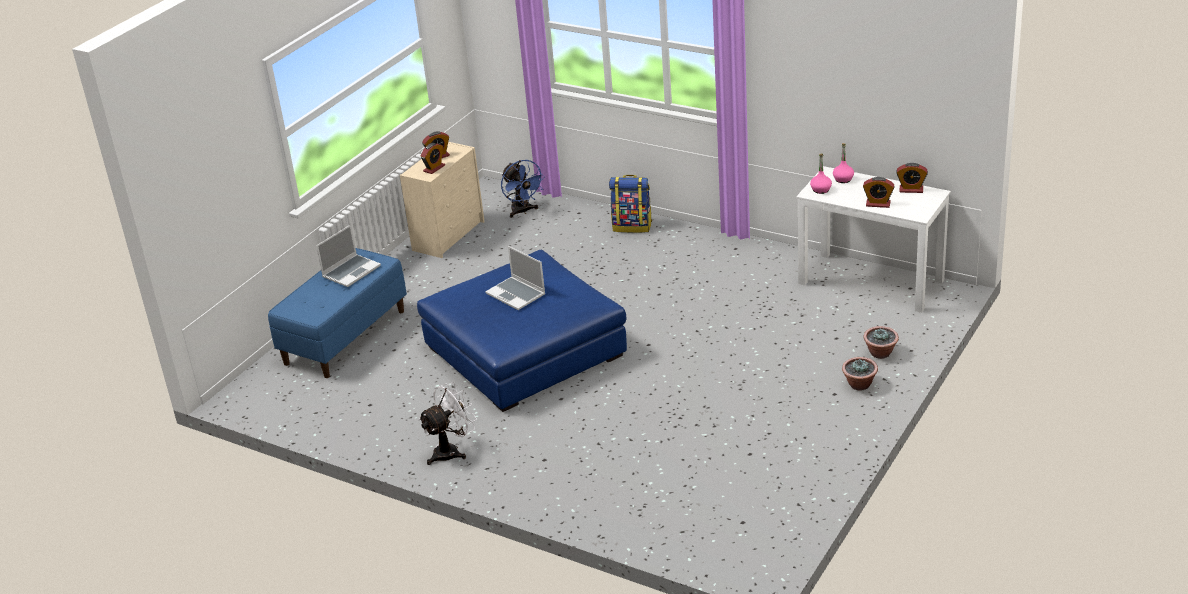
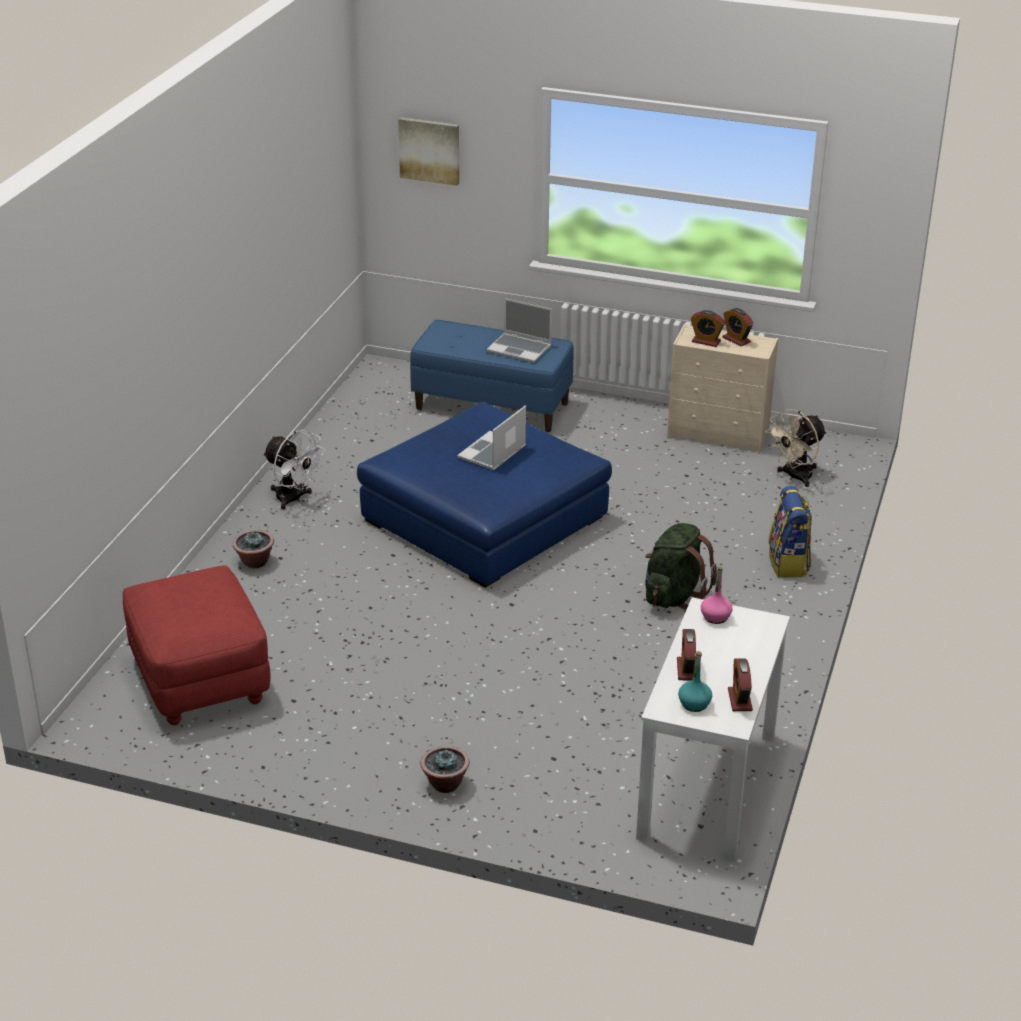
camera: 75 degrees right, 0 degrees up
blue fan [501,160,545,218] -> beige fan [765,409,827,487]
pink bottle [833,143,854,183] -> none
potted plant [863,326,899,359] -> potted plant moved to [233,530,274,568]
none -> red ottoman [123,565,271,725]
none -> picture [398,117,459,186]
none -> green backpack [645,523,717,610]
none -> turquoise bottle [678,651,712,712]

